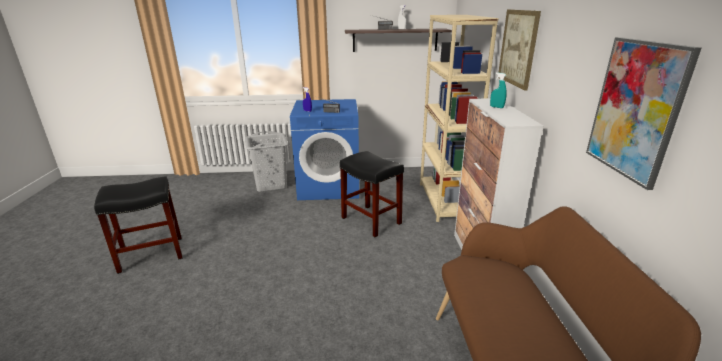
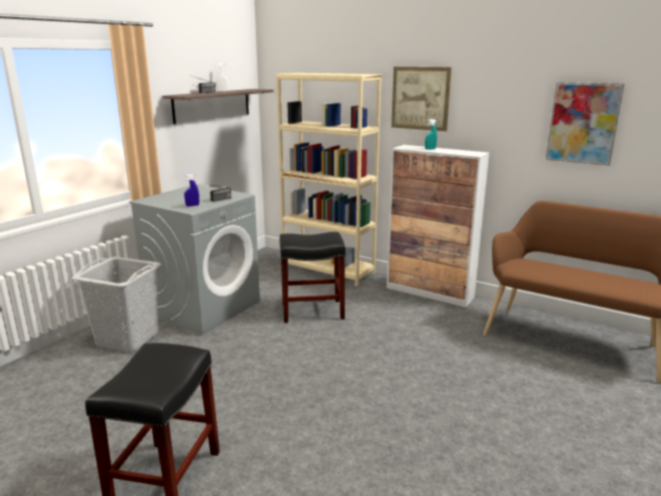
camera: 55 degrees left, 5 degrees down
blue washing machine [290,99,359,200] -> grey washing machine [129,185,260,334]

